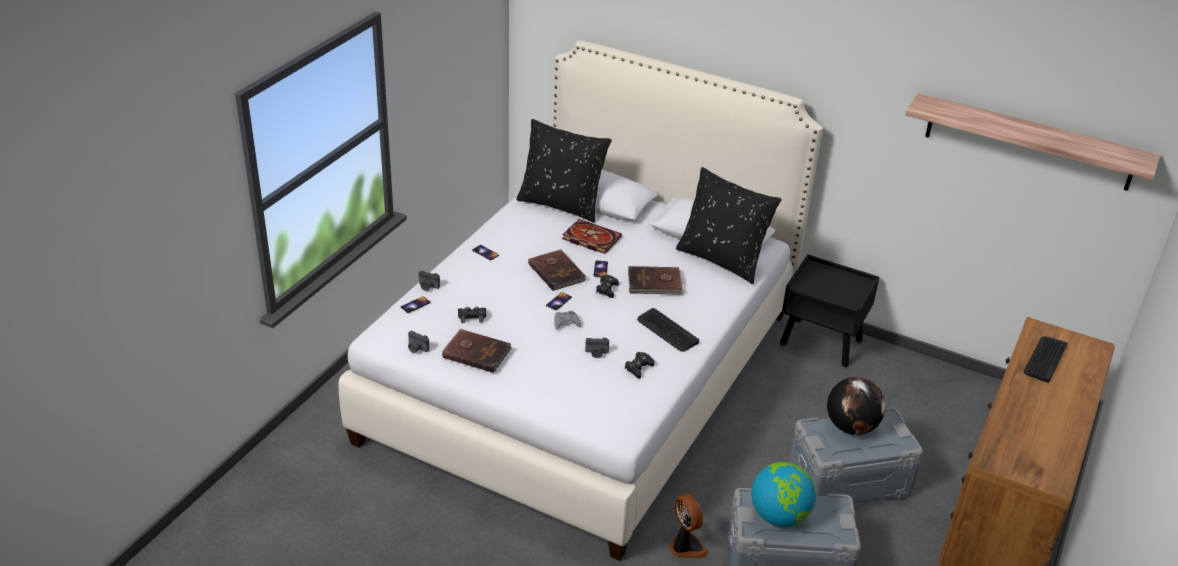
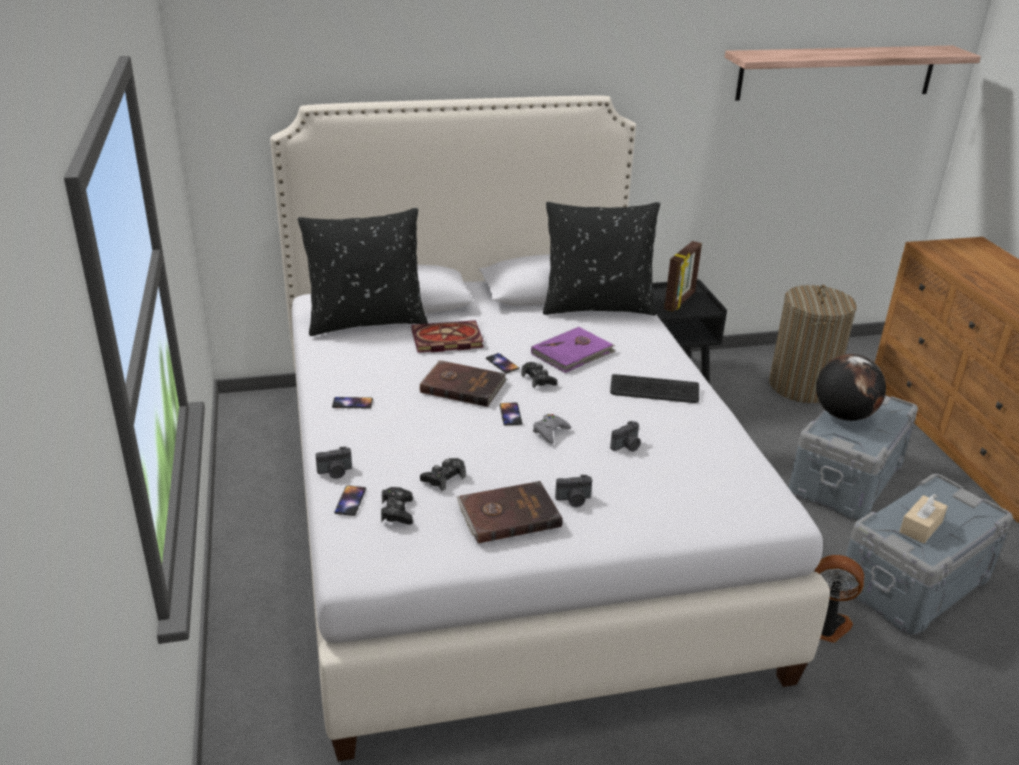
camera: 40 degrees left, 5 degrees down
camera [408,331,430,353] -> camera moved to [555,475,592,507]
black game controller [625,352,654,379] -> black game controller moved to [381,487,413,525]
brown book [628,266,684,295] -> purple book [531,327,616,373]
globe [751,462,816,527] -> beige tissue box [899,494,948,544]
keyboard [1024,336,1067,383] -> none
none -> picture frame [664,241,702,312]
none -> laundry basket [769,284,857,403]

